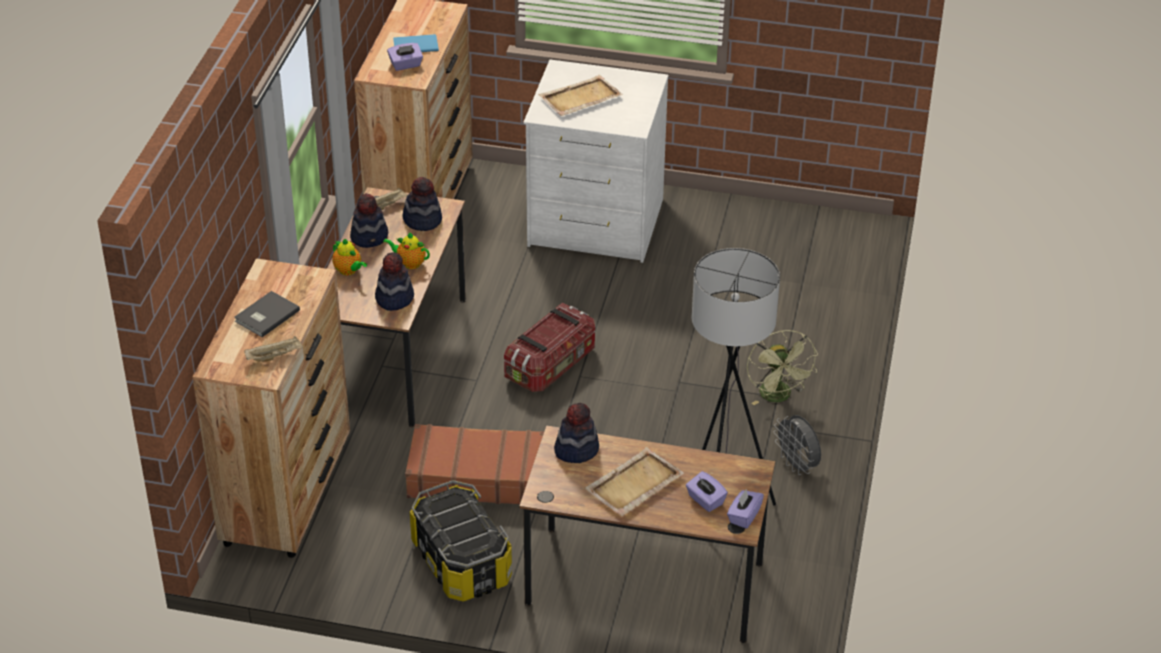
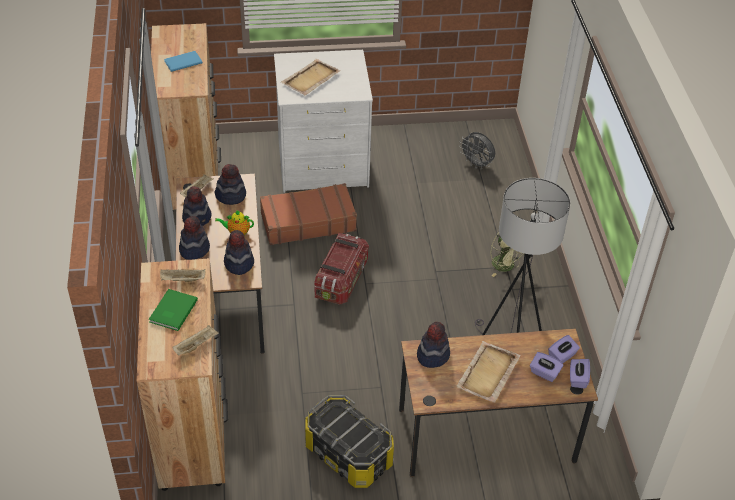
camera: 20 degrees left, 5 degrees up
grey book [234,291,300,337] -> green book [149,289,198,331]
teapot [332,239,367,275] -> hat [179,216,210,260]
purple tissue box [387,43,423,71] -> purple tissue box moved to [548,335,580,363]
brown suitcase [405,424,544,504] -> brown suitcase moved to [260,183,357,245]
grey fan [773,415,821,475] -> grey fan moved to [459,132,495,169]
none -> beige tray [160,270,205,282]

